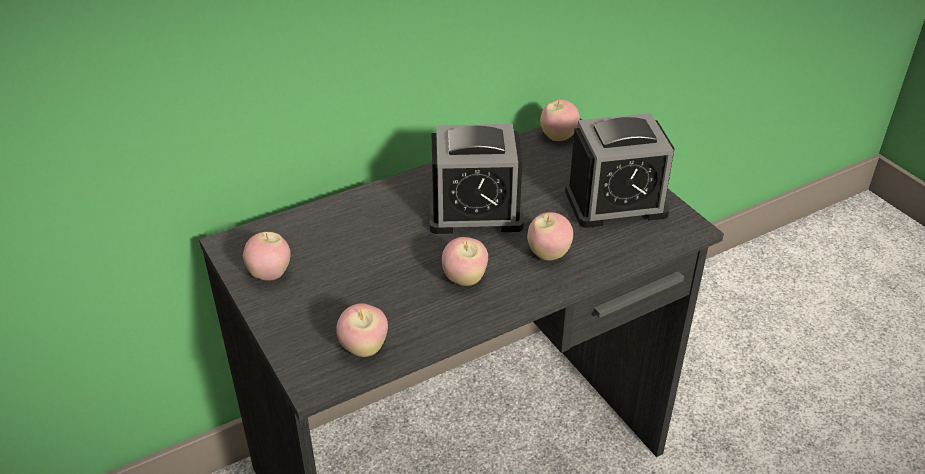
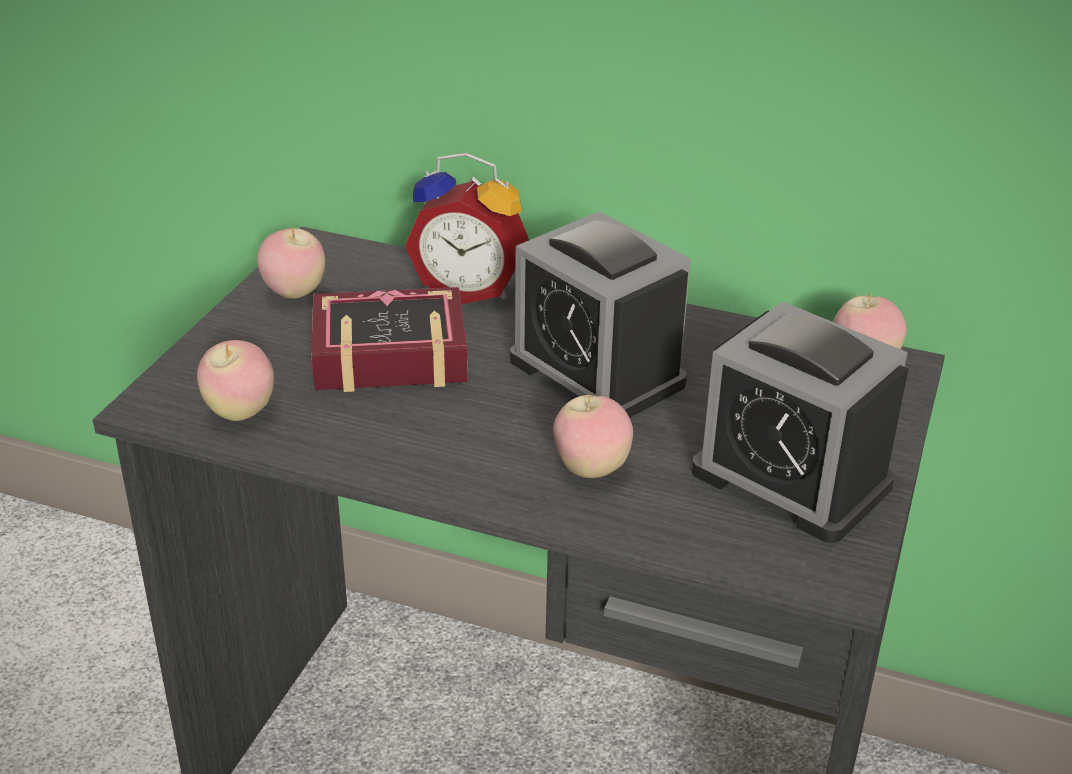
camera: 50 degrees right, 5 degrees down
apple [442,237,488,286] -> none
none -> book [311,287,468,392]
none -> alarm clock [405,153,529,304]

